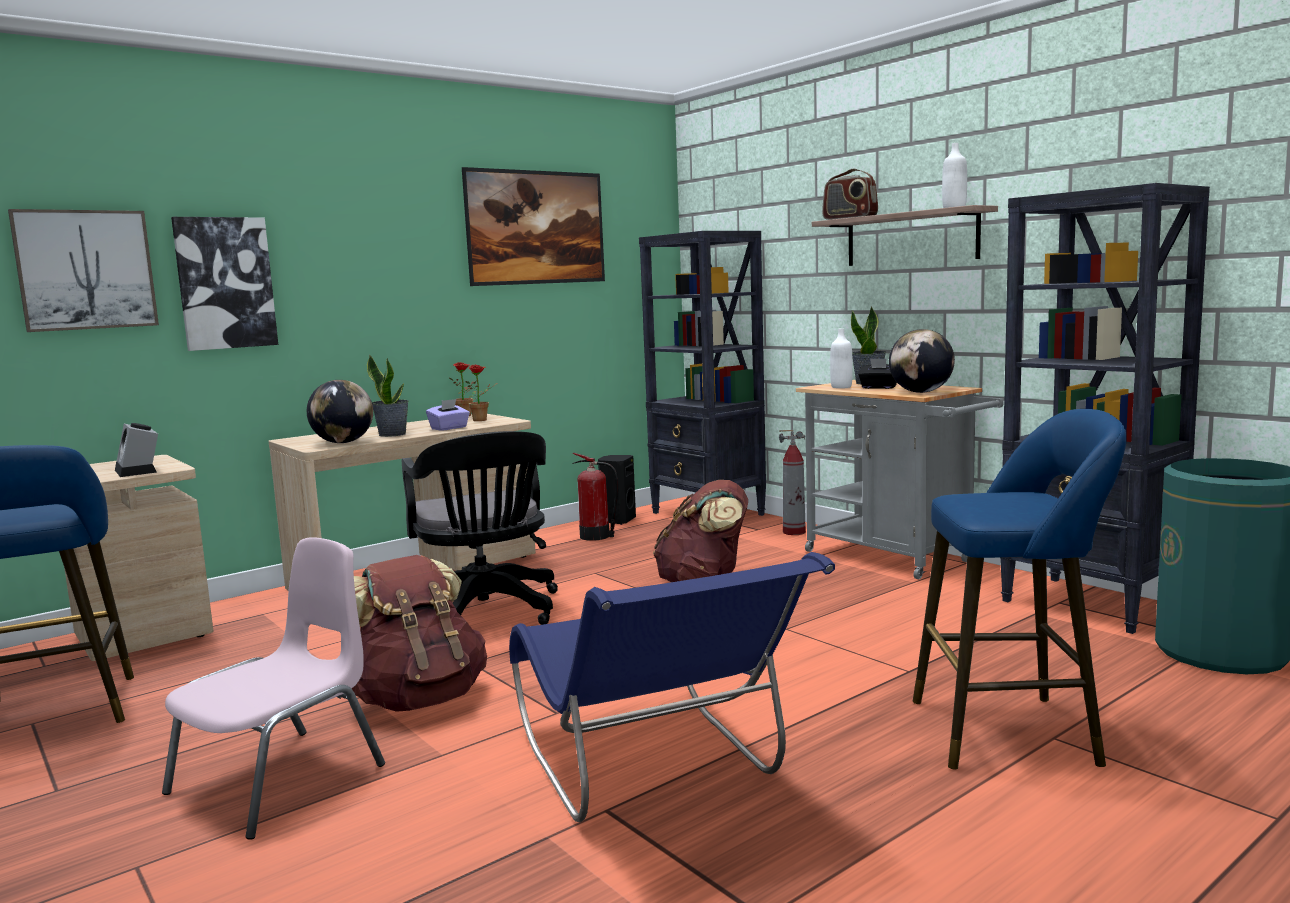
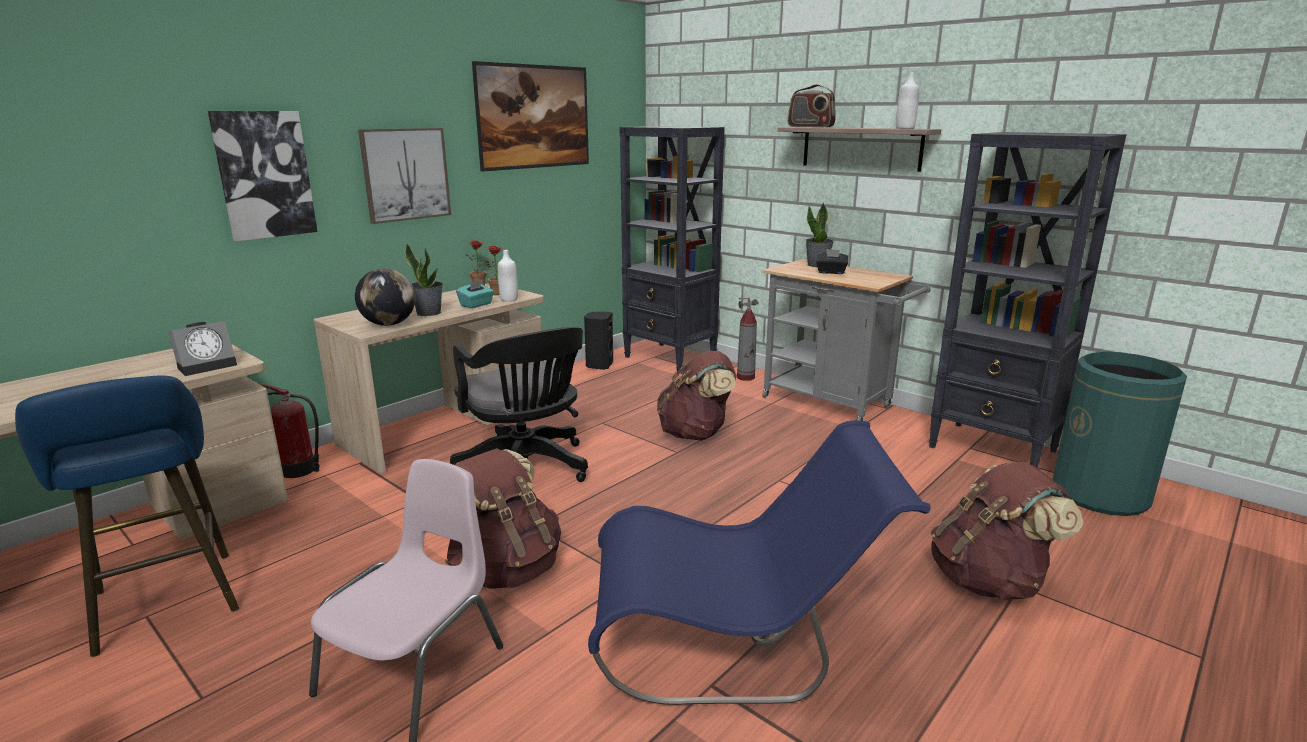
camera: 10 degrees left, 10 degrees up
picture [8,209,159,332] -> picture moved to [358,128,451,224]
alarm clock [115,423,158,477] -> alarm clock turned 90 degrees counterclockwise [168,321,237,376]
purple tissue box [426,399,470,431] -> turquoise tissue box [456,280,494,308]
blue chair [509,552,835,822] -> blue chair turned 60 degrees counterclockwise [588,420,931,705]
fire extinguisher [572,453,618,541] -> fire extinguisher moved to [262,384,320,478]
white bottle [830,328,853,388] -> white bottle moved to [498,250,518,302]
globe [889,329,955,393] -> none
blue stool [913,409,1127,770] -> brown backpack [931,461,1083,600]

